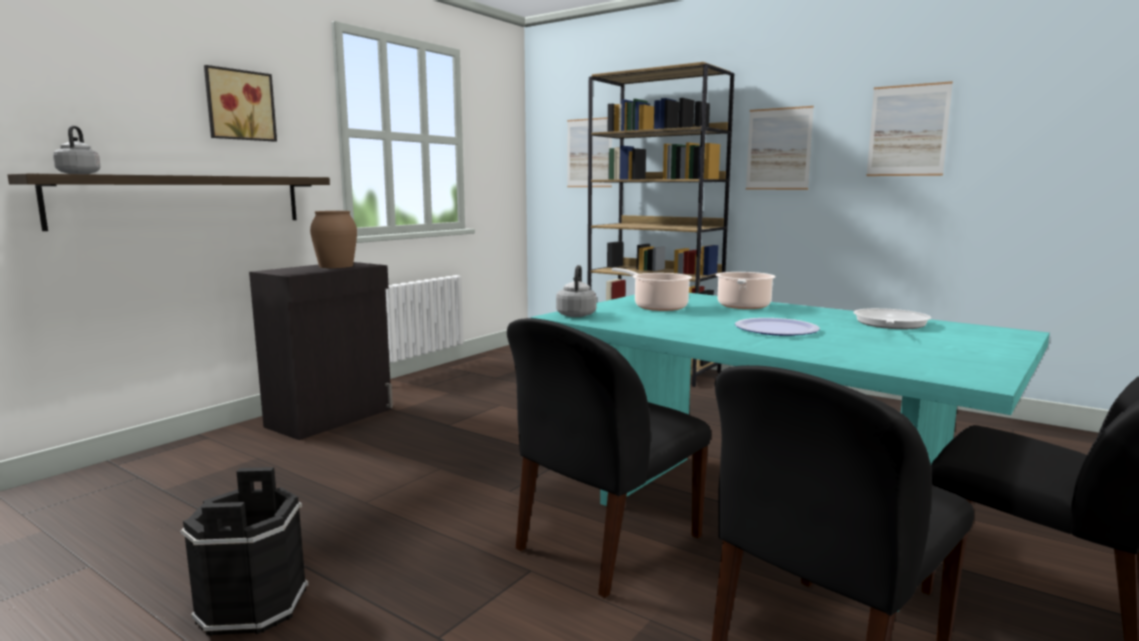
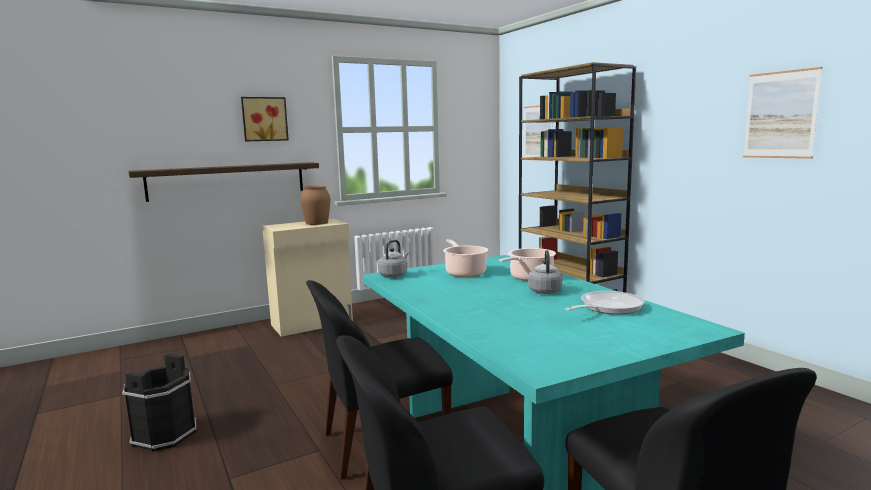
camera: 25 degrees right, 0 degrees up
grey kettle [53,126,101,174] -> grey kettle moved to [528,250,562,294]
black cabinet [249,262,393,440] -> beige cabinet [262,219,353,337]
plate [735,318,820,336] -> none
picture [746,106,814,190] -> none

